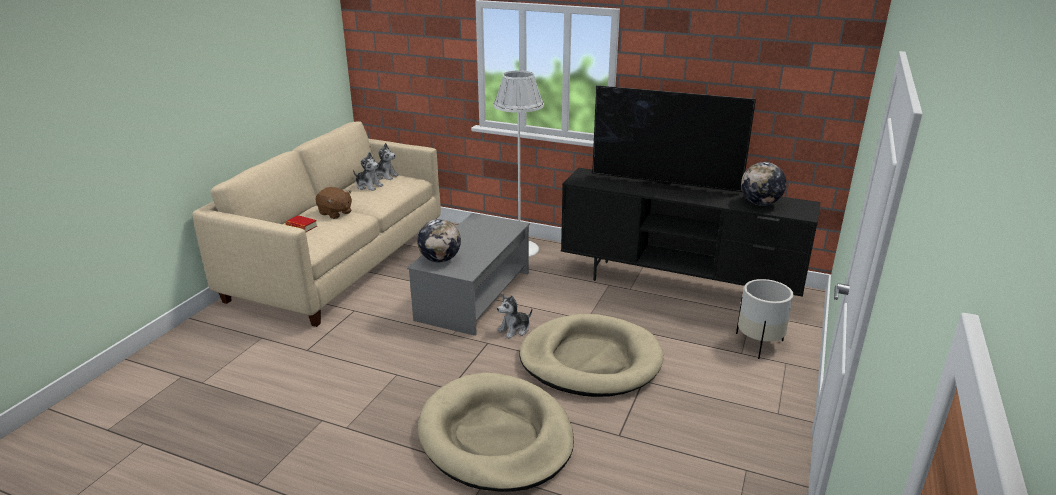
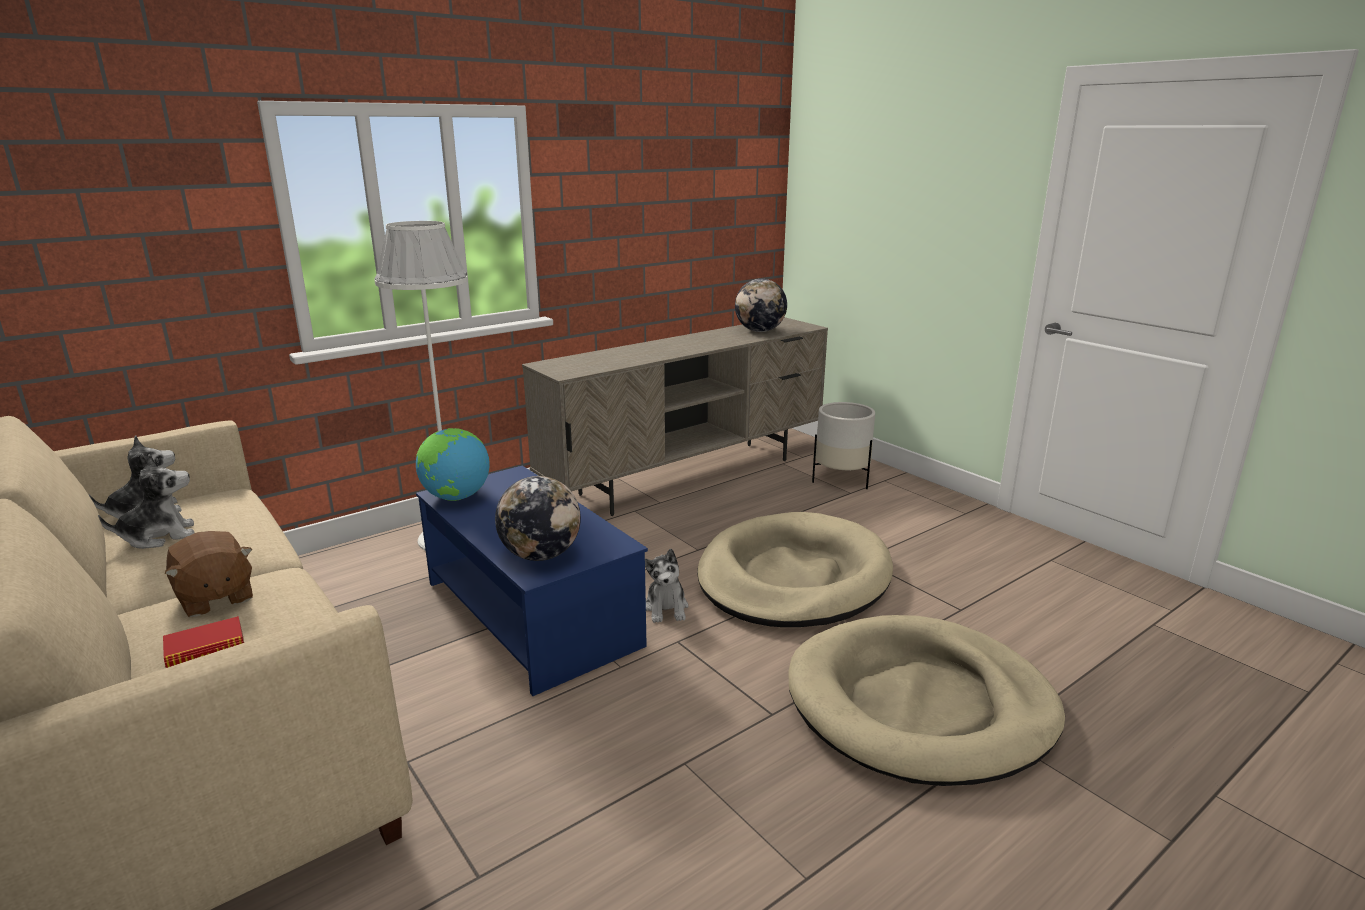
camera: 60 degrees left, 5 degrees down
brown plush toy [315,187,352,219] -> brown plush toy turned 75 degrees clockwise [164,531,253,617]
grey coffee table [407,213,530,336] -> blue coffee table [416,466,648,696]
black tv stand [561,168,820,297] -> beige tv stand [522,317,828,516]
television [592,85,756,192] -> none
none -> globe [416,428,490,501]

